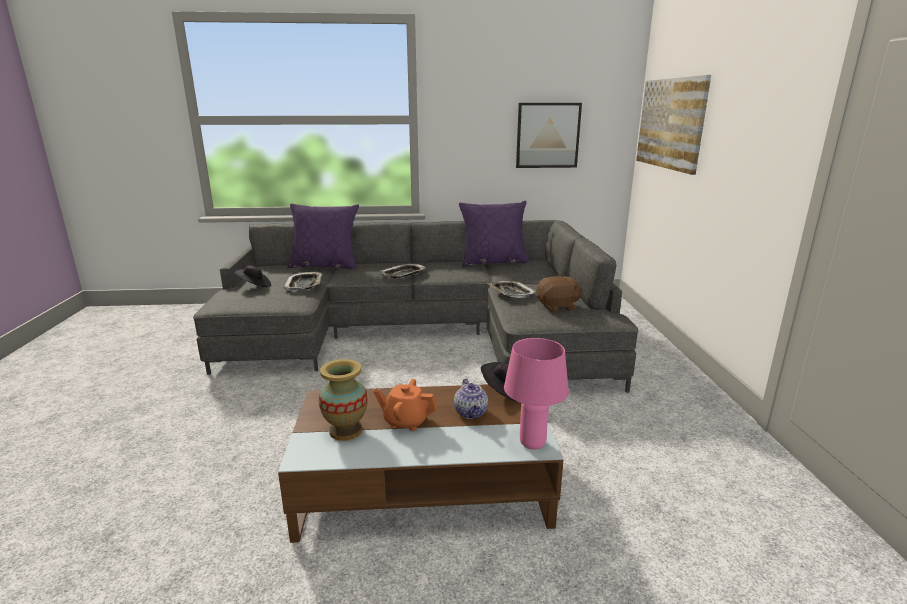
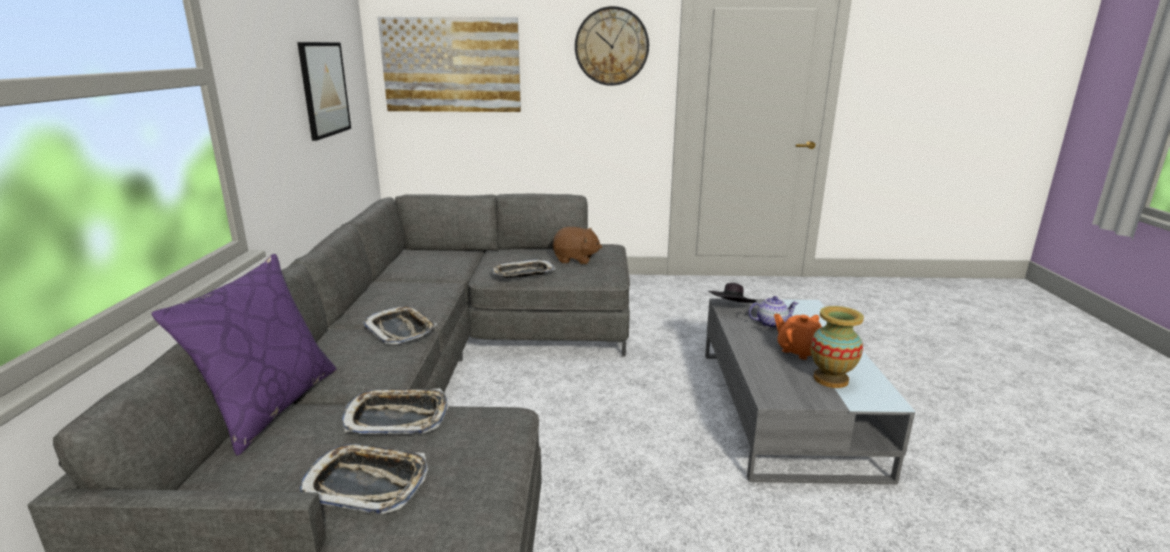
camera: 85 degrees left, 0 degrees up
black hat [234,266,271,287] -> tray [299,444,428,514]
brown coffee table [278,384,564,543] -> grey coffee table [705,298,915,484]
orange teapot [373,379,438,431] -> orange teapot turned 120 degrees clockwise [774,314,822,360]
purple pillow [459,201,530,267] -> none
pink table lamp [504,338,569,450] -> none
brown plush toy [536,276,582,312] -> brown plush toy turned 105 degrees clockwise [552,227,602,264]
none -> wall clock [575,6,649,86]

